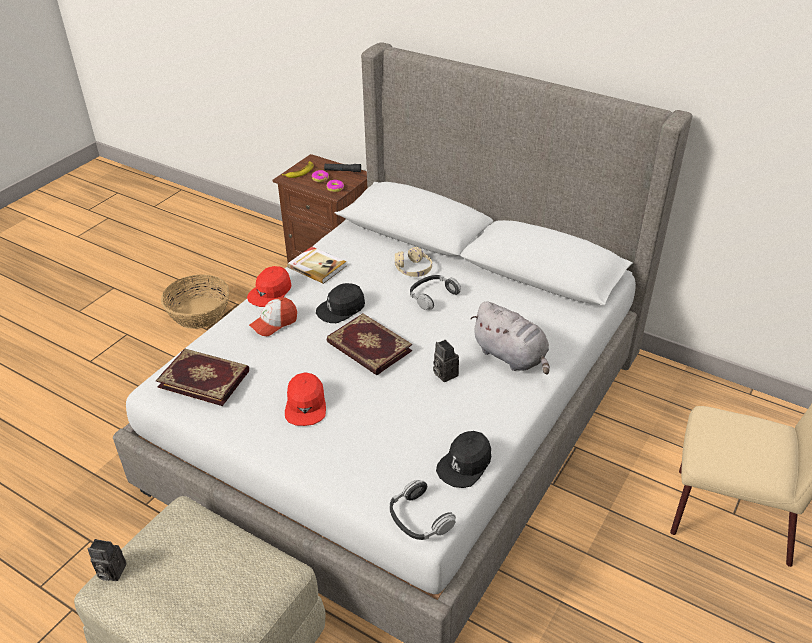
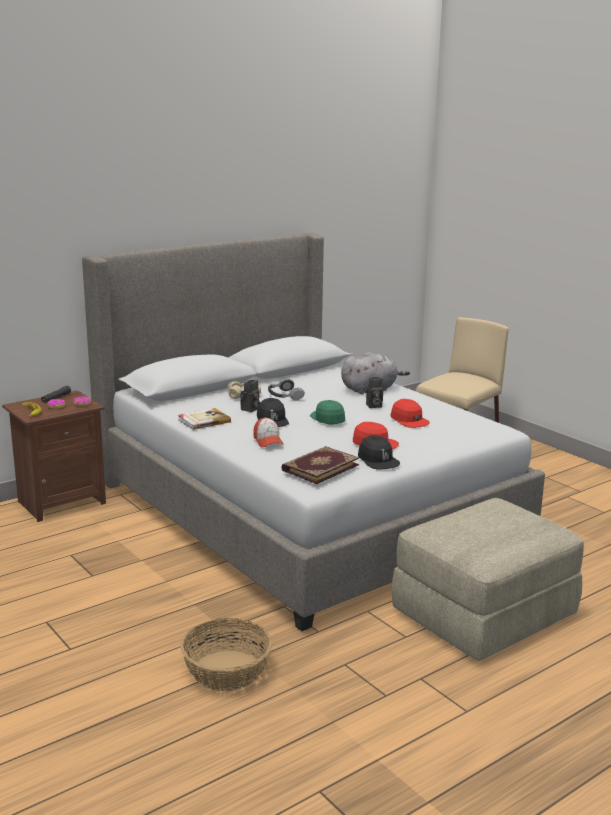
camera: 70 degrees left, 20 degrees down
camera [88,539,126,581] -> camera moved to [240,380,260,412]
basket [161,274,229,329] -> basket moved to [181,618,272,691]
red cap [247,266,292,307] -> red cap moved to [391,399,430,428]
book [327,313,412,375] -> green cap [310,400,345,424]
headphones [390,480,456,540] -> none
black cap [436,431,491,488] -> black cap moved to [358,435,400,470]

